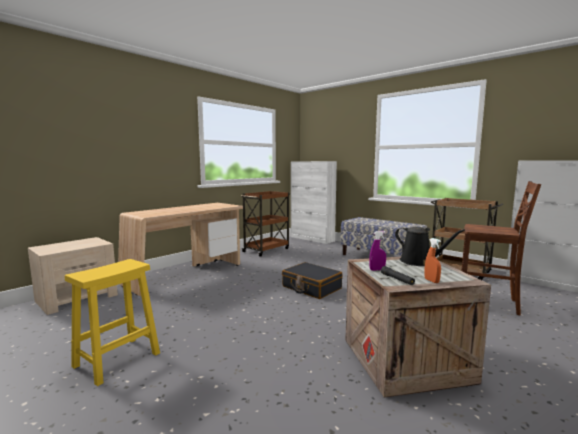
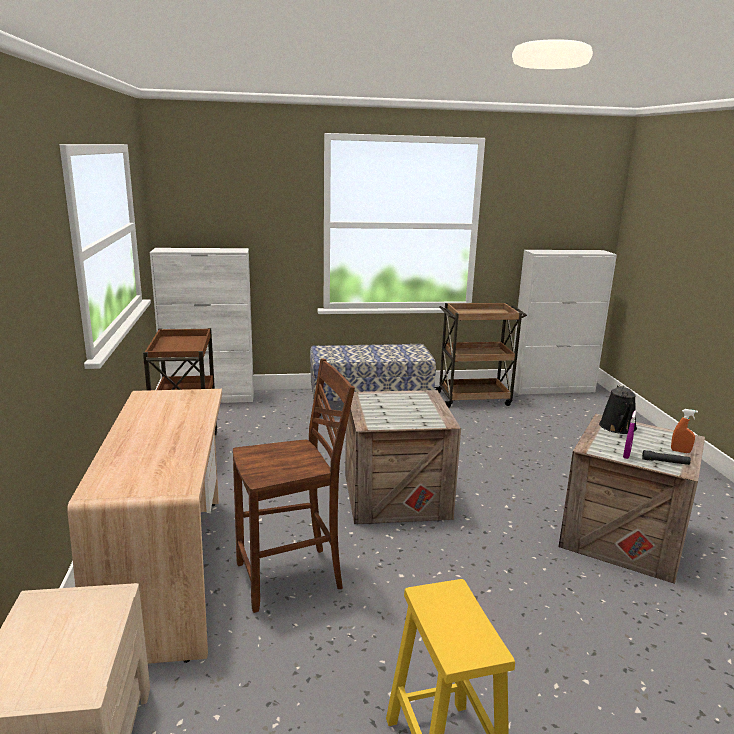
camera: 50 degrees left, 10 degrees up
black suitcase [282,262,342,299] -> crate [345,390,461,524]
black watering can [395,227,465,266] -> black watering can turned 105 degrees clockwise [599,385,637,434]
brown chair [461,181,541,315] -> brown chair moved to [233,359,355,613]

